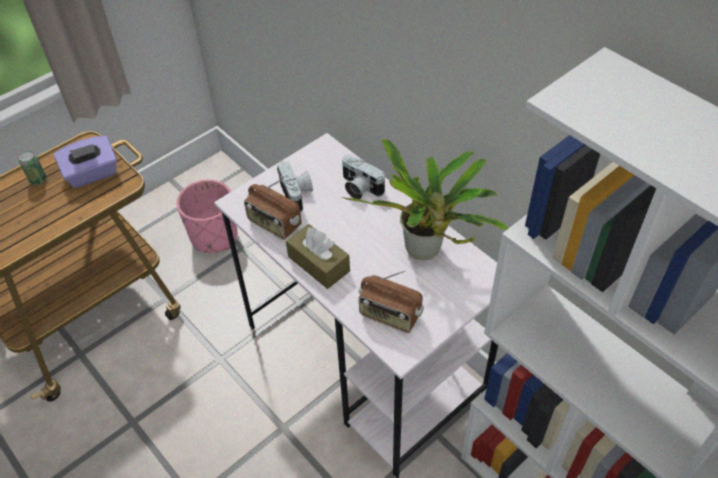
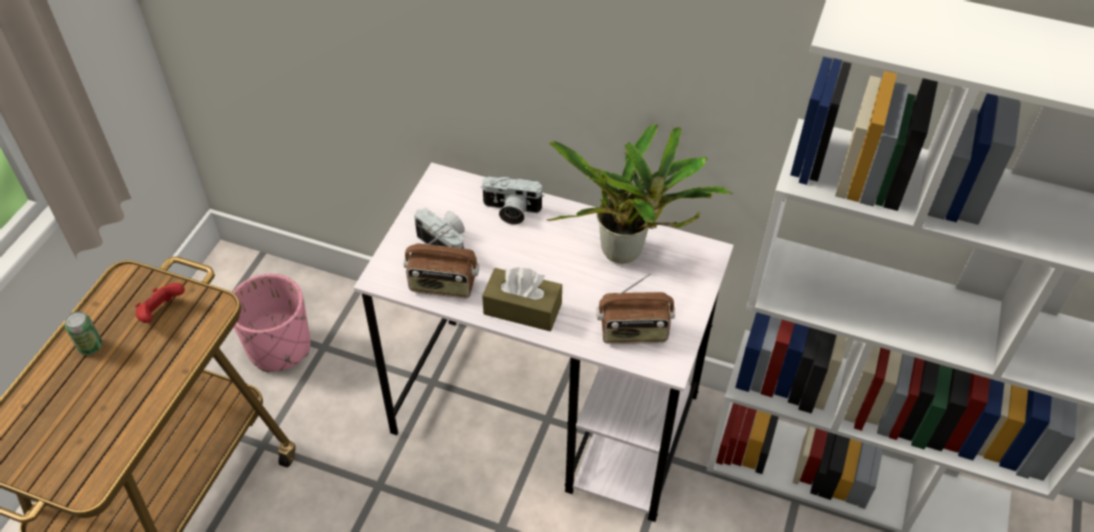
camera: 30 degrees left, 0 degrees up
purple tissue box [54,135,117,188] -> red game controller [135,283,185,323]

